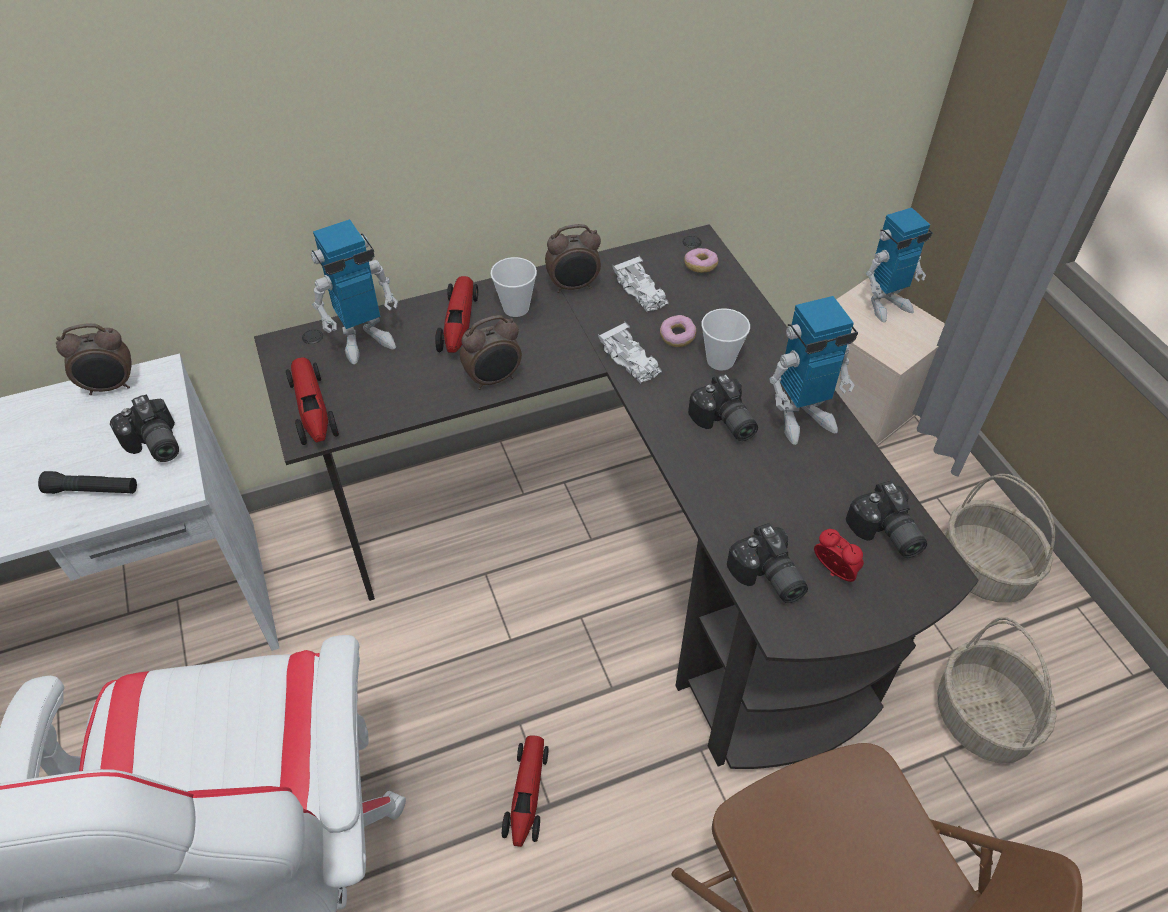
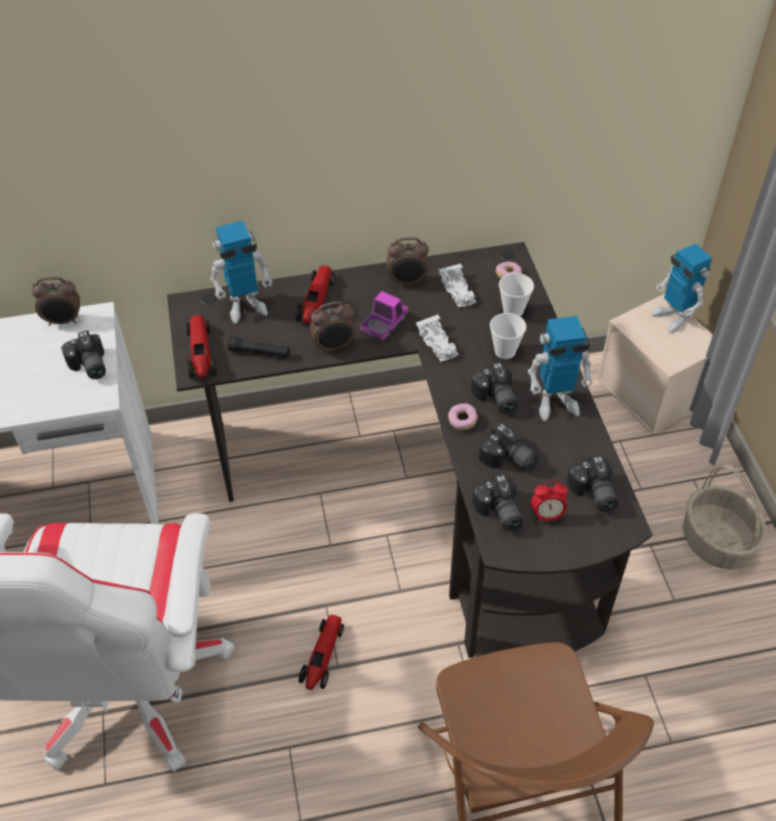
camera: 10 degrees right, 0 degrees up
black flashlight [38,471,137,494] -> black flashlight moved to [228,336,290,358]
cup [491,257,537,317] -> cup moved to [499,273,534,316]
donut [660,315,696,347] -> donut moved to [448,403,478,430]
alarm clock [814,529,864,582] -> alarm clock turned 120 degrees clockwise [531,480,568,523]
toy robot [866,208,932,322] -> toy robot turned 75 degrees clockwise [651,244,712,333]
basket [937,617,1057,763] -> none
none -> toy truck [360,291,408,341]
none -> camera [479,423,538,471]

